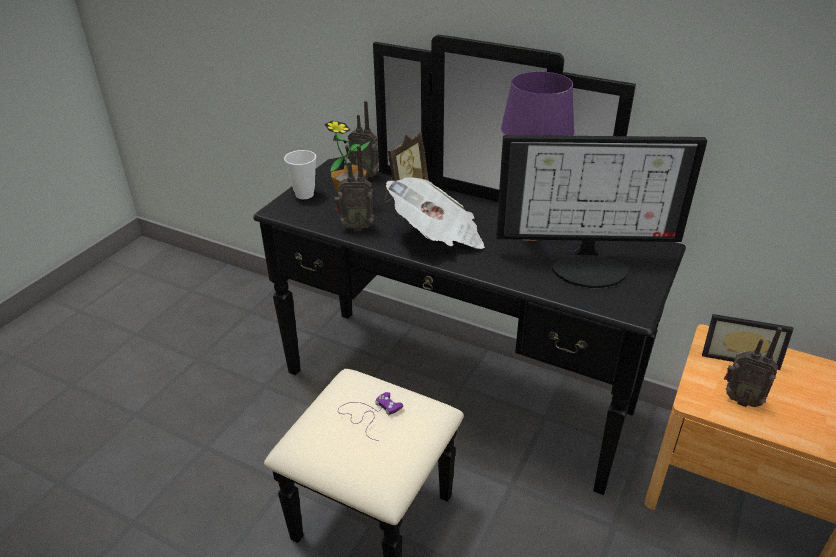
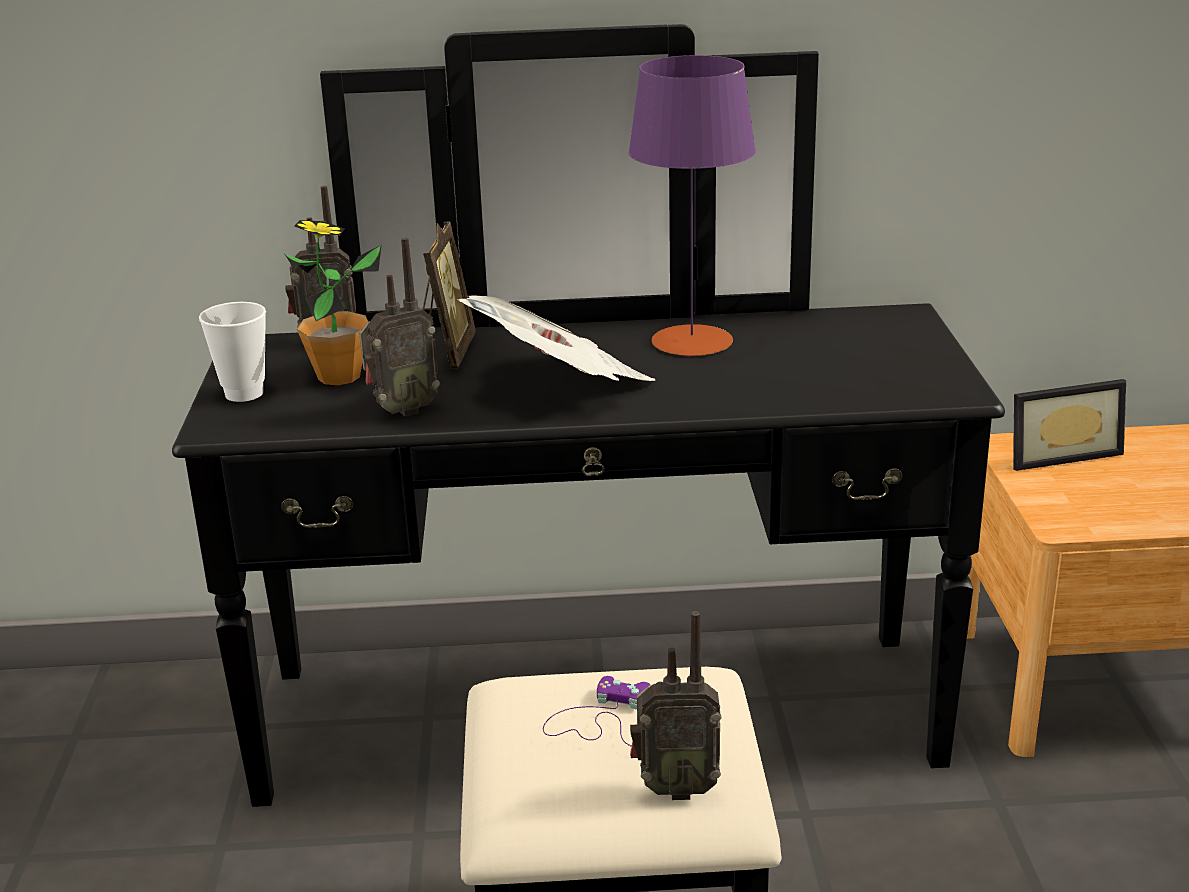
camera: 30 degrees left, 10 degrees down
monitor [496,135,707,288] -> none
radio [724,327,782,407] -> radio moved to [630,611,721,800]

